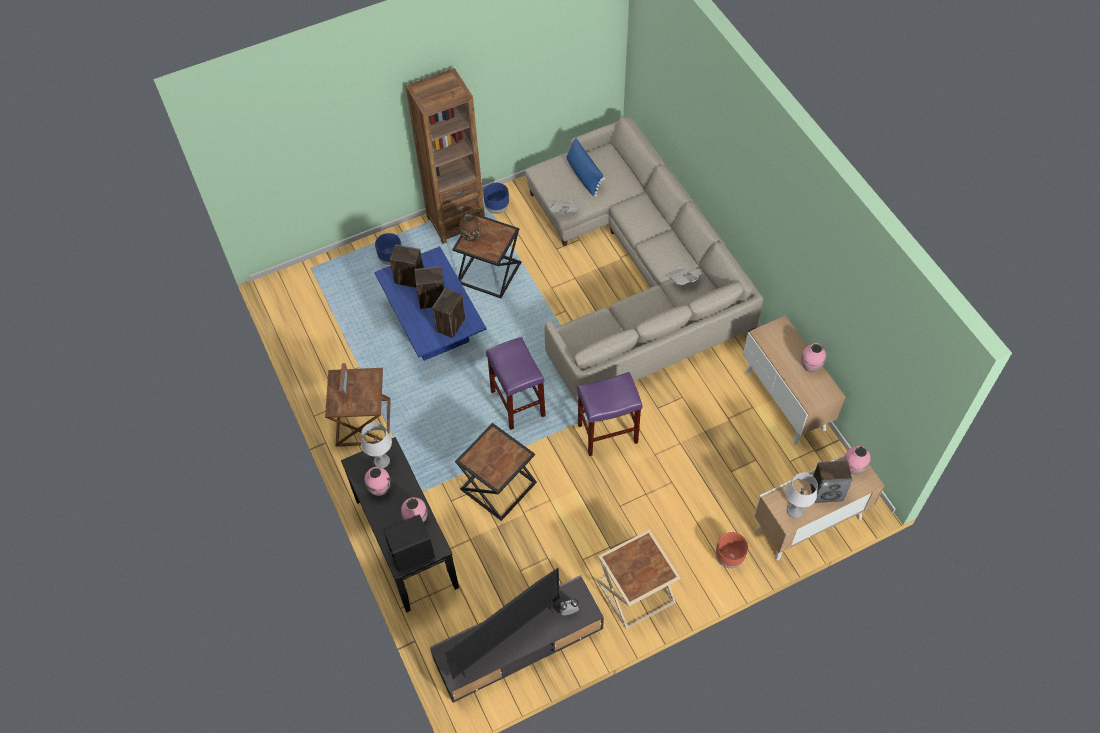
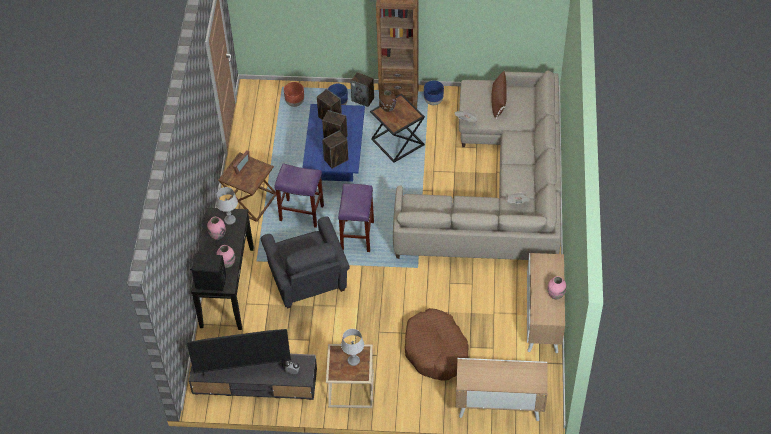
camera: 30 degrees right, 5 degrees down
black side table [455,423,537,521] -> grey armchair [261,216,350,309]
blue pillow [567,137,605,197] -> brown pillow [491,71,507,119]
purple stool [577,372,642,456] -> purple stool moved to [274,163,324,228]
brown planter [716,532,748,568] -> brown planter moved to [284,82,304,107]
grey table lamp [786,473,818,518] -> grey table lamp moved to [341,329,364,366]
speaker [810,461,853,503] -> speaker moved to [350,72,374,107]
pink vase [844,446,871,475] -> none
none -> brown dog bed [405,308,469,381]

